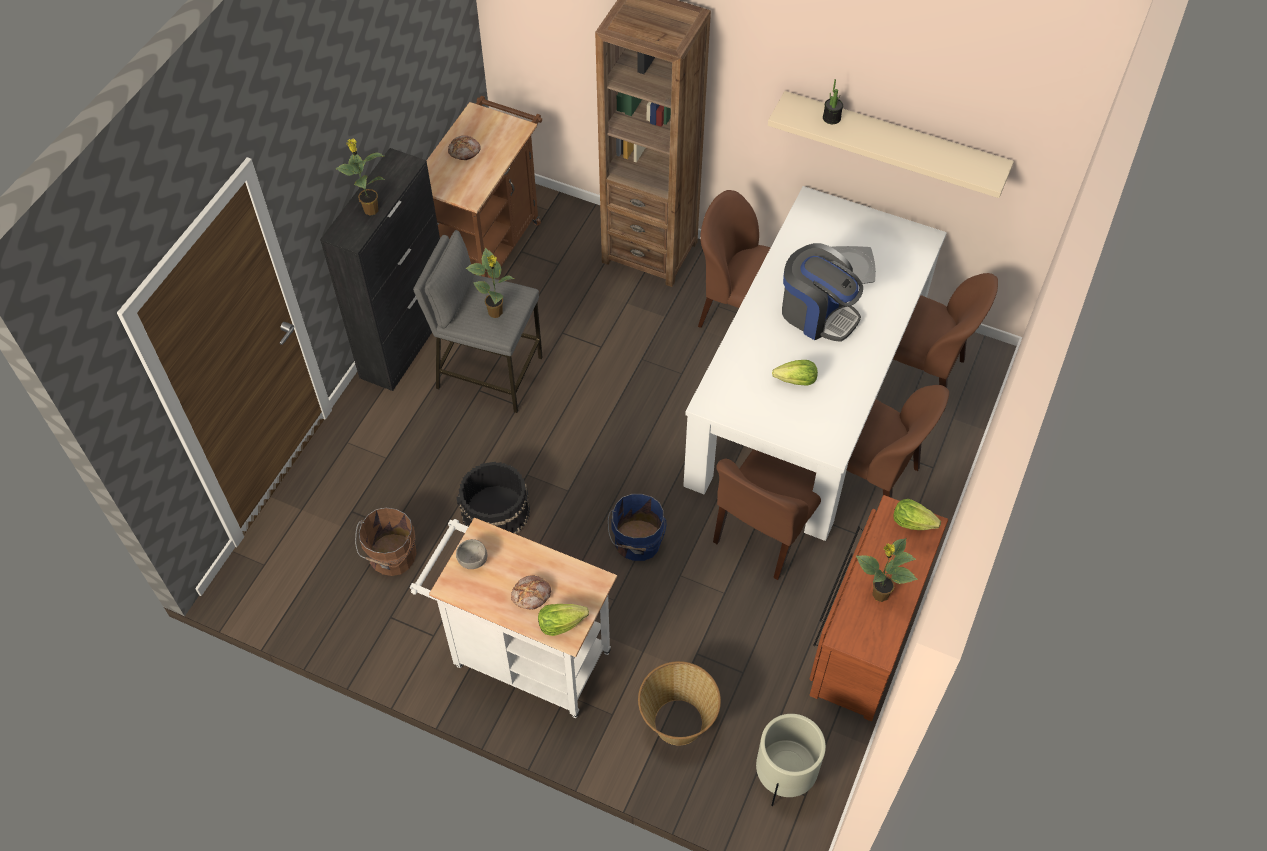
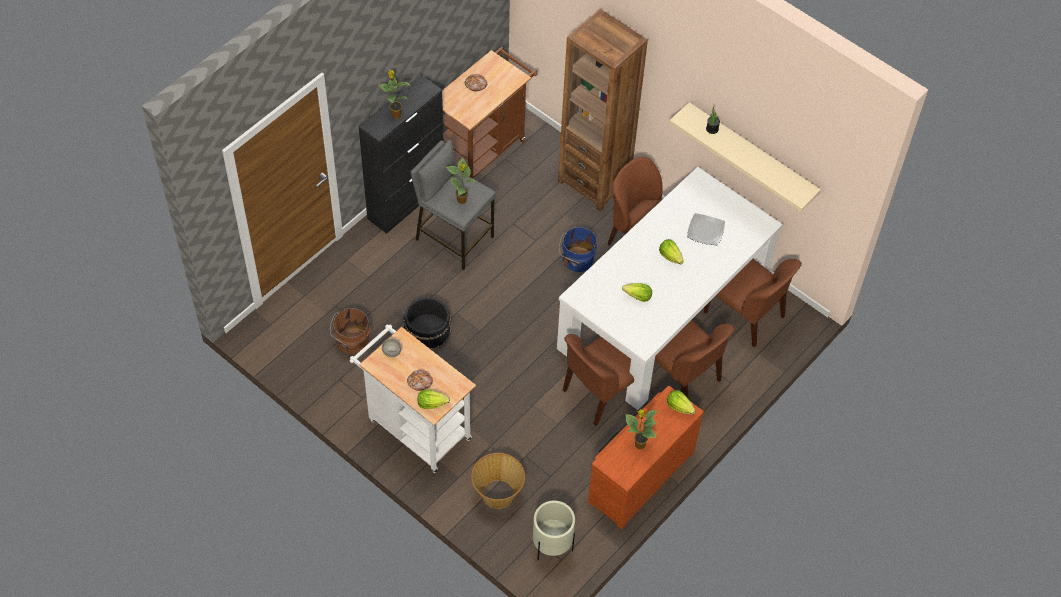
camera: 15 degrees right, 0 degrees up
blue bucket [608,494,667,561] -> blue bucket moved to [559,227,597,272]
coffee machine [782,243,863,342] -> lettuce [659,239,684,264]

